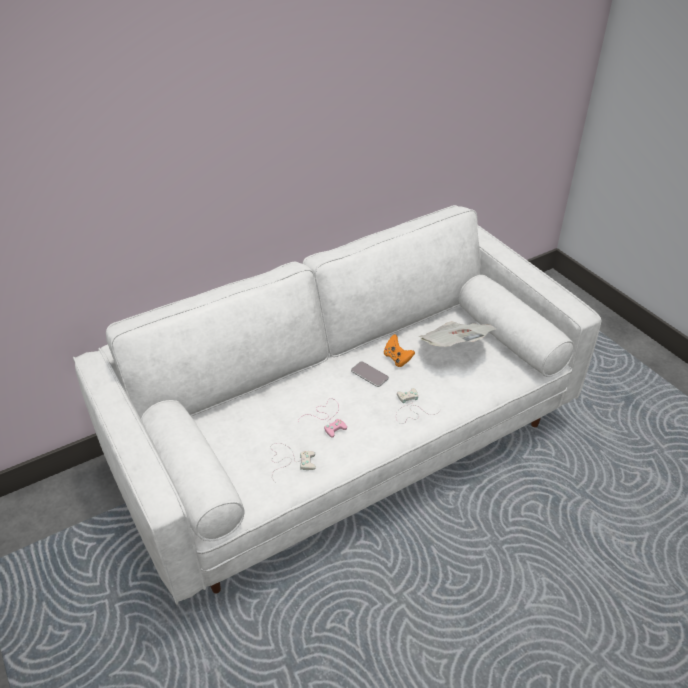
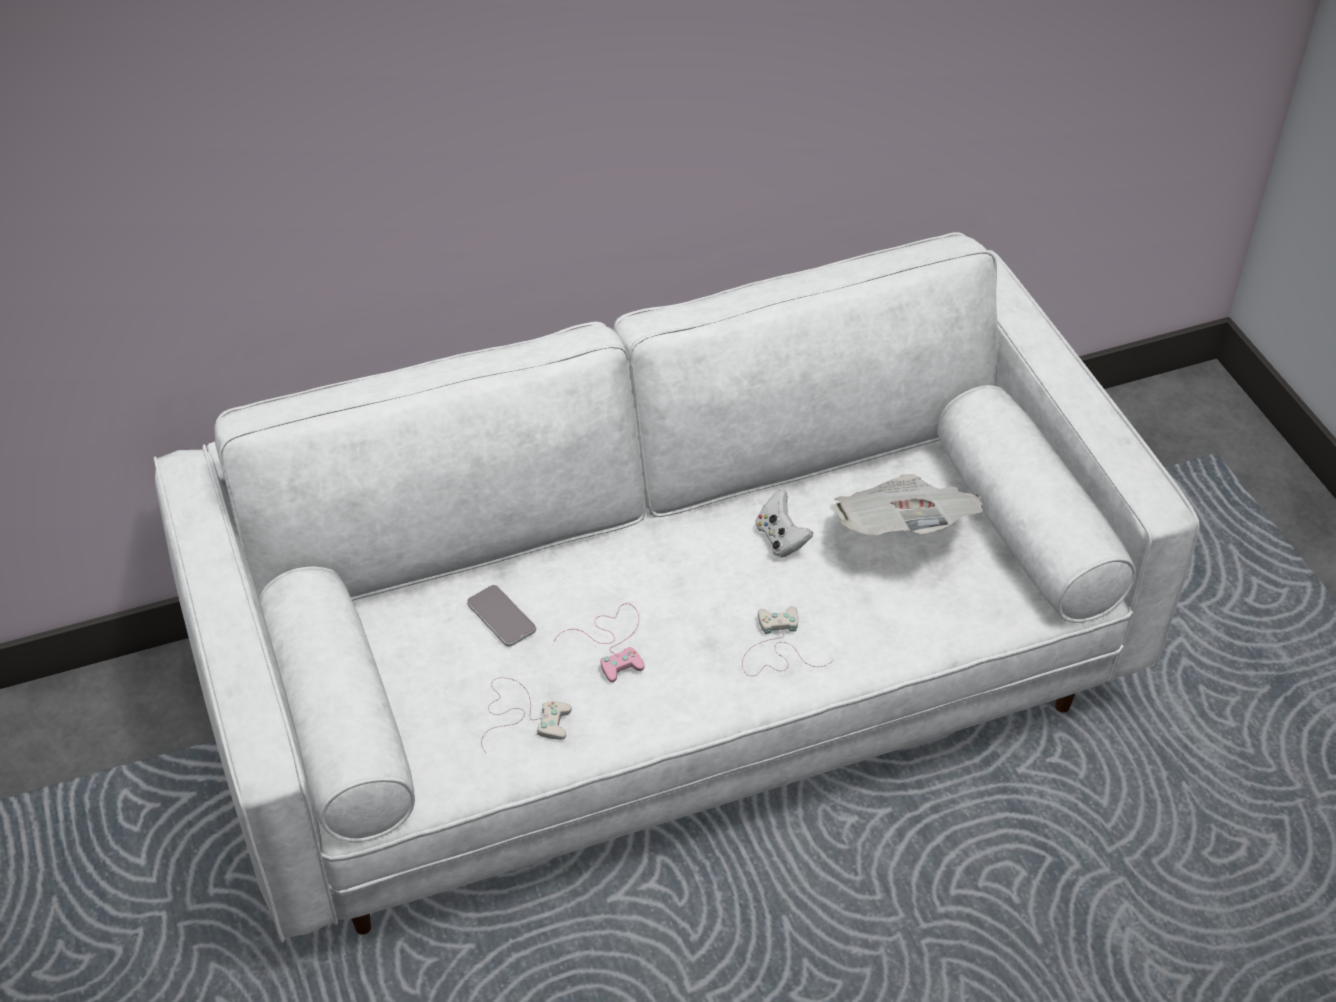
camera: 10 degrees right, 5 degrees up
phone [351,361,389,387] -> phone moved to [467,585,536,647]
orange game controller [384,334,415,367] -> white game controller [756,490,813,558]

